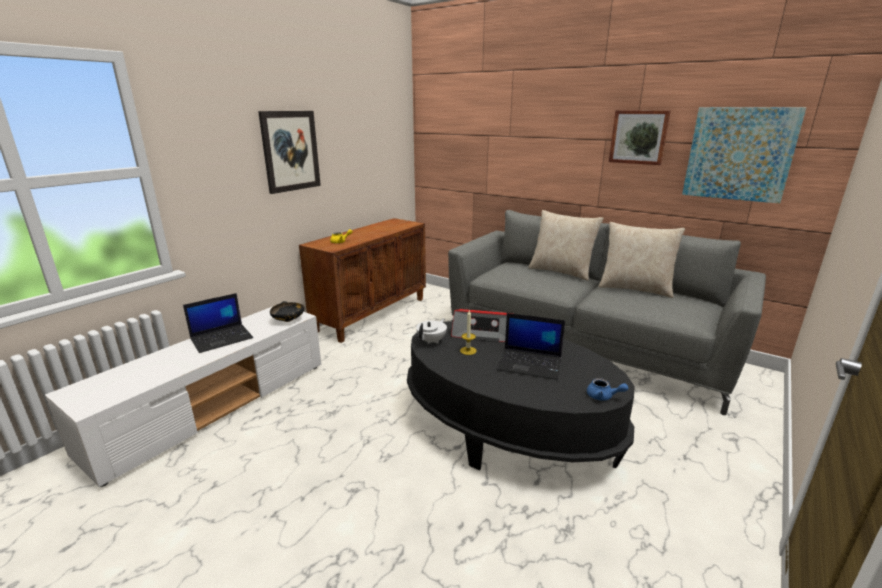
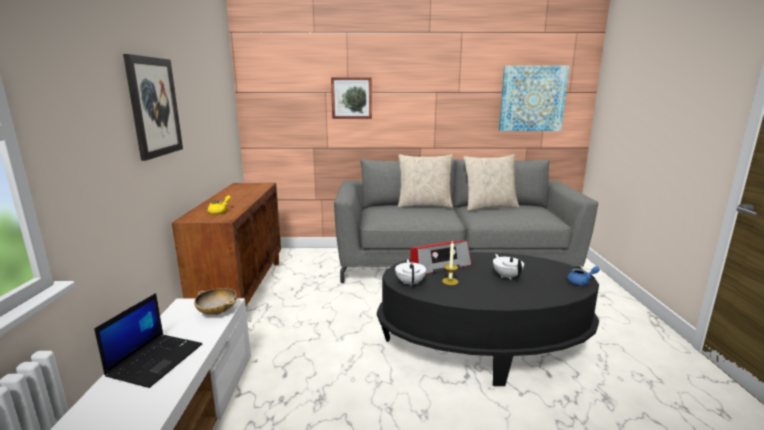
camera: 35 degrees left, 5 degrees down
black bowl [270,301,304,322] -> beige bowl [194,288,237,315]
laptop [497,313,565,380] -> white teapot [493,254,524,280]
picture [609,110,671,165] -> picture moved to [331,77,372,119]

